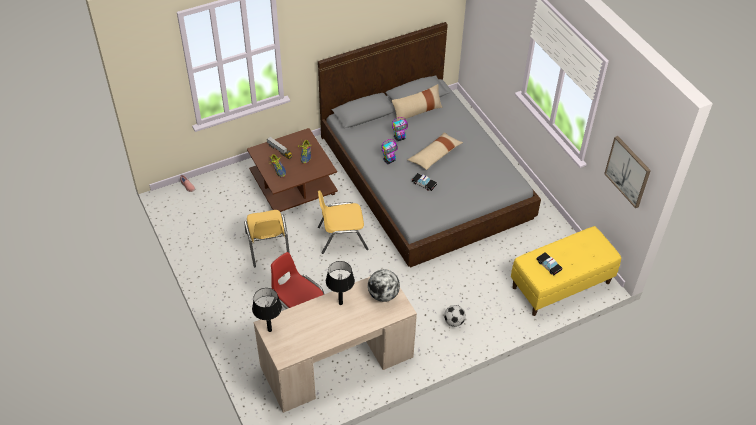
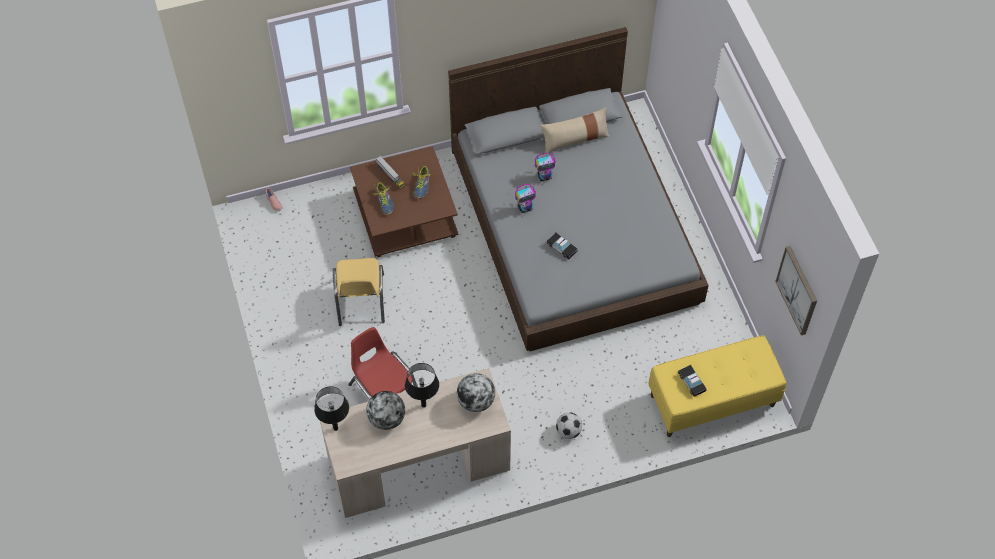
camera: 10 degrees right, 10 degrees up
yellow chair [318,190,368,254] -> none
beige pillow [408,132,463,170] -> none
none -> globe [366,391,405,430]

